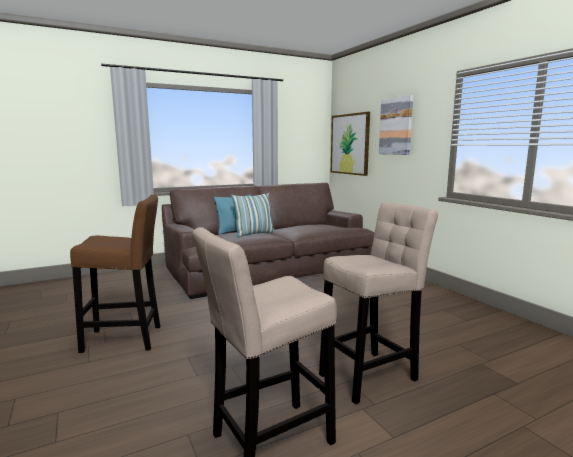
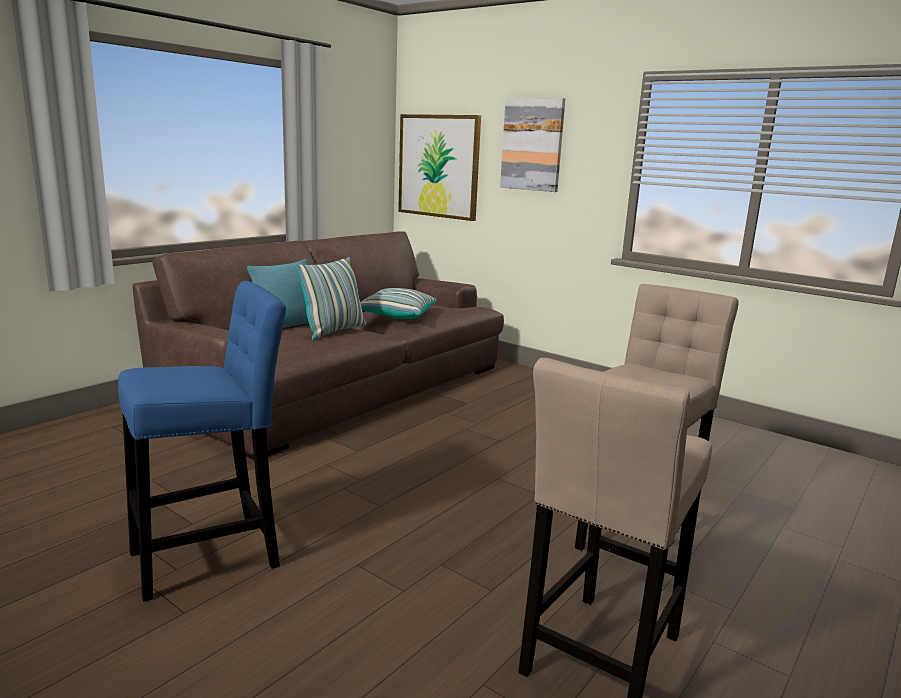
camera: 25 degrees left, 5 degrees up
brown stool [70,195,160,353] -> blue stool [118,281,286,601]
none -> pillow [360,288,437,319]

